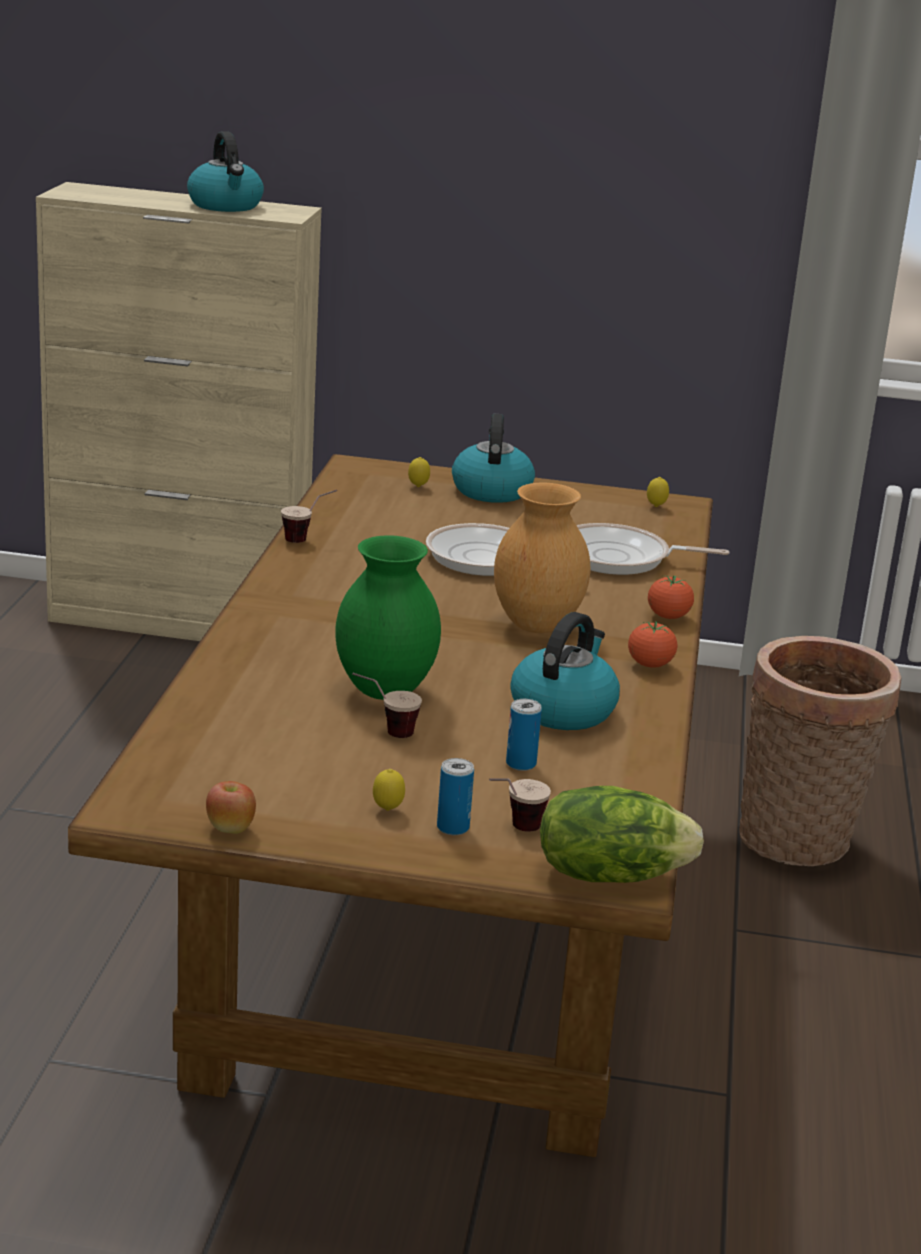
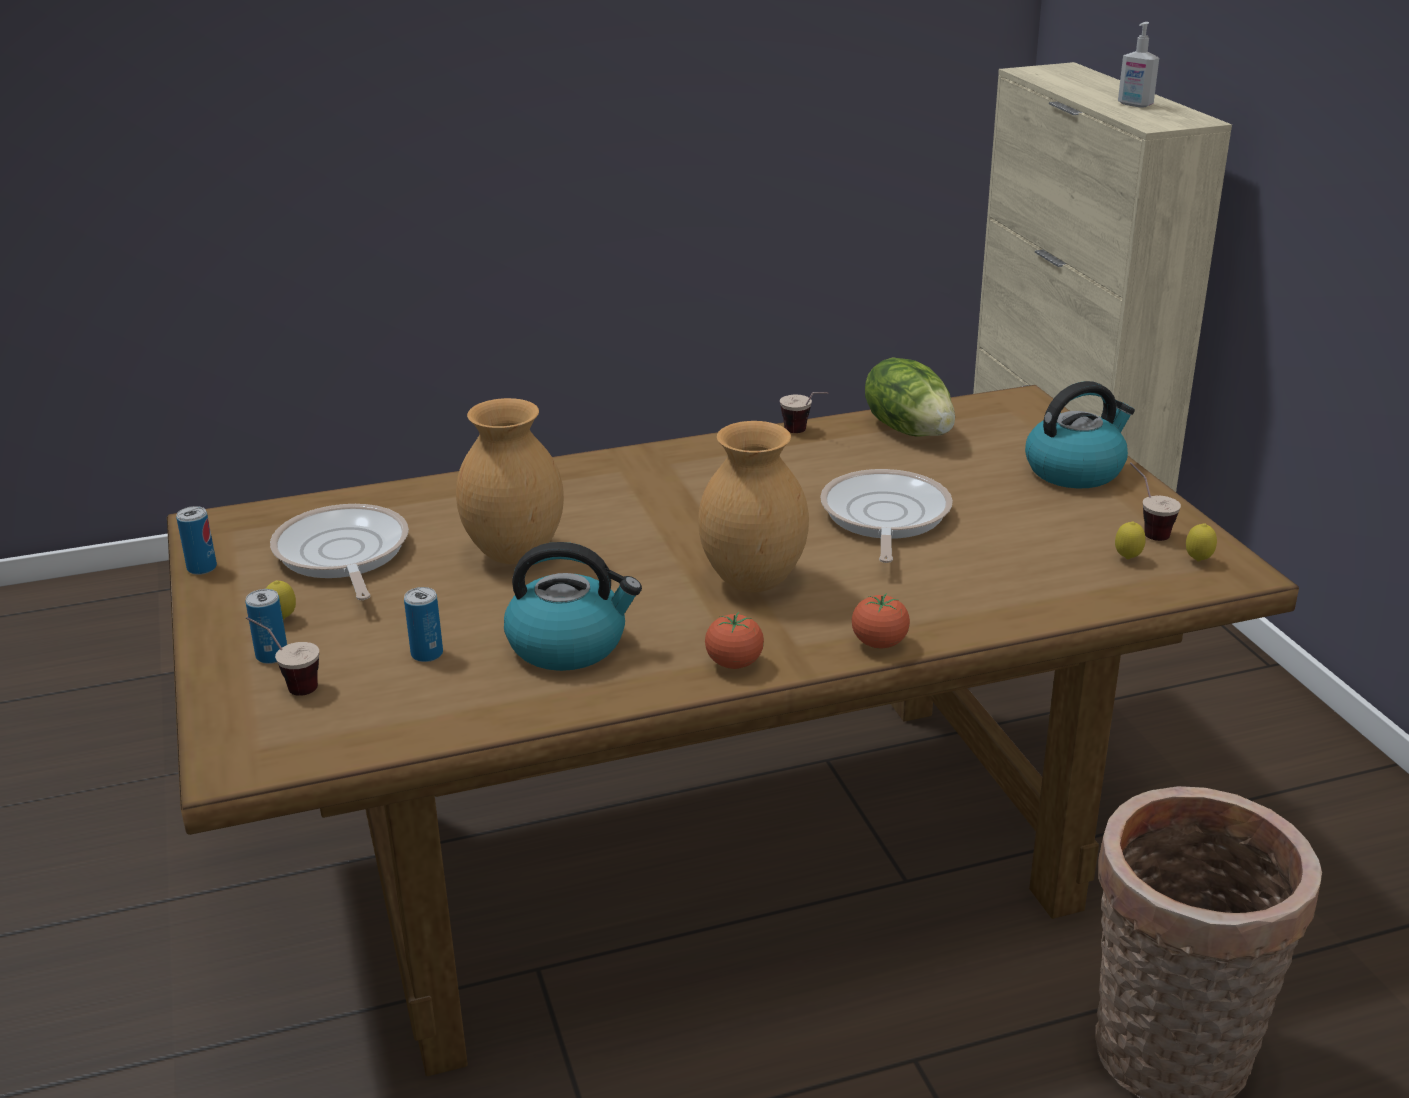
camera: 65 degrees right, 5 degrees up
kettle [187,131,264,212] -> soap dispenser [1118,22,1159,108]
apple [206,781,256,834] -> can [176,506,217,575]
green vase [335,535,441,700] -> brown vase [456,398,564,564]
cup [352,673,422,738] -> cup moved to [1130,462,1181,541]
lemon [408,457,430,487] -> lemon moved to [1115,521,1146,559]
lettuce [540,786,704,883] -> lettuce moved to [865,358,955,437]
frying pan [576,523,729,575] -> frying pan moved to [270,504,409,600]

